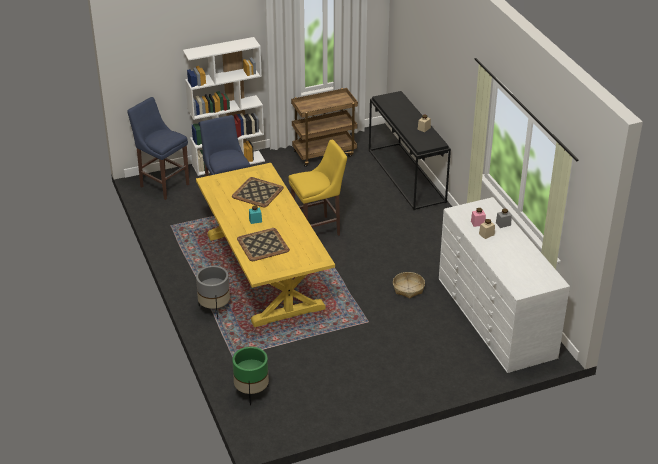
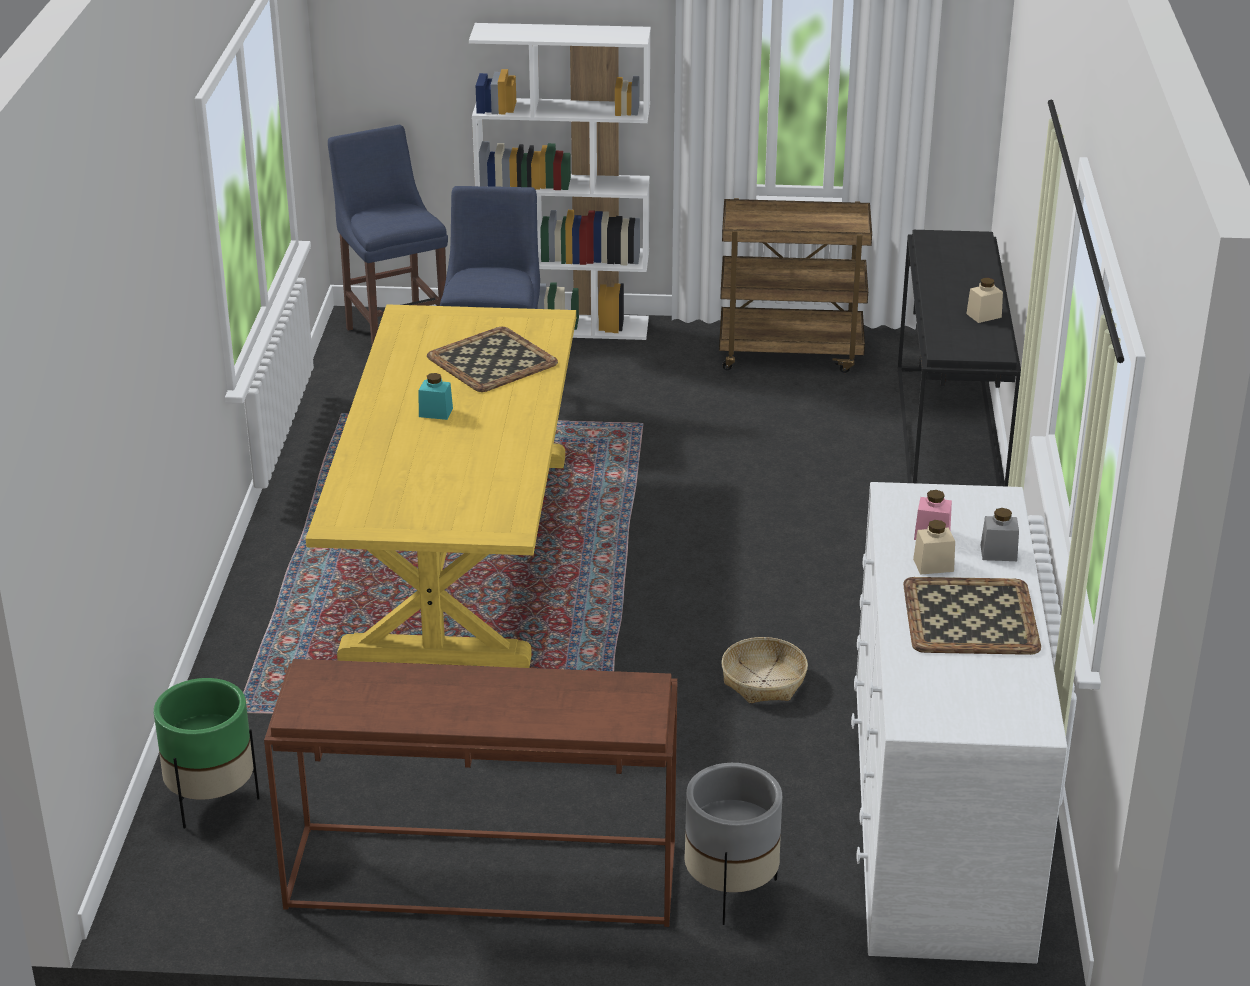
camera: 25 degrees right, 5 degrees down
grey planter [196,266,230,319] -> grey planter moved to [684,763,782,925]
tray [237,228,290,261] -> tray moved to [903,577,1041,655]
yellow stool [288,140,347,236] -> none
none -> brown console table [264,659,677,927]

